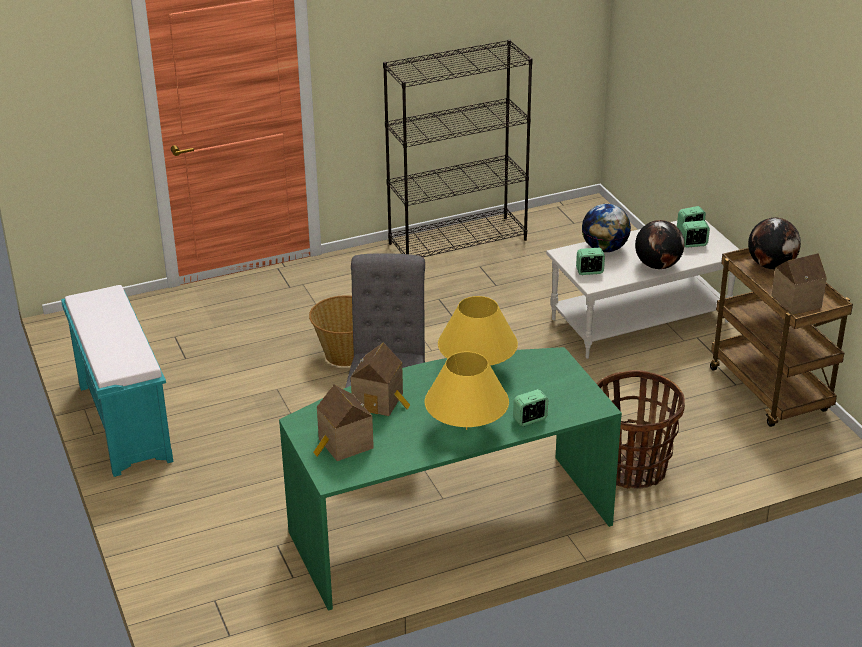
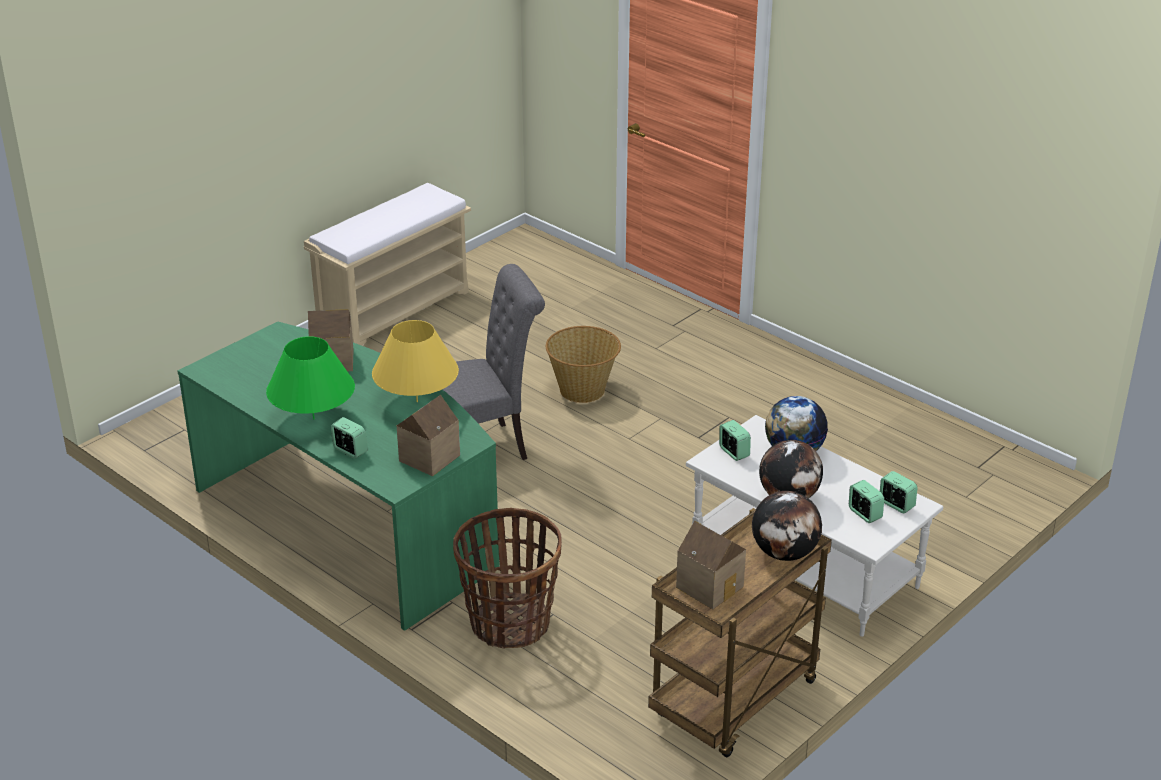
camera: 65 degrees right, 0 degrees up
turquoise bench [61,285,173,477] -> beige bench [304,183,471,346]
toy house [313,384,374,461] -> toy house moved to [397,395,460,476]
black bookcase [383,39,533,257] -> none
yellow table lamp [425,352,509,430] -> green table lamp [266,336,355,420]

